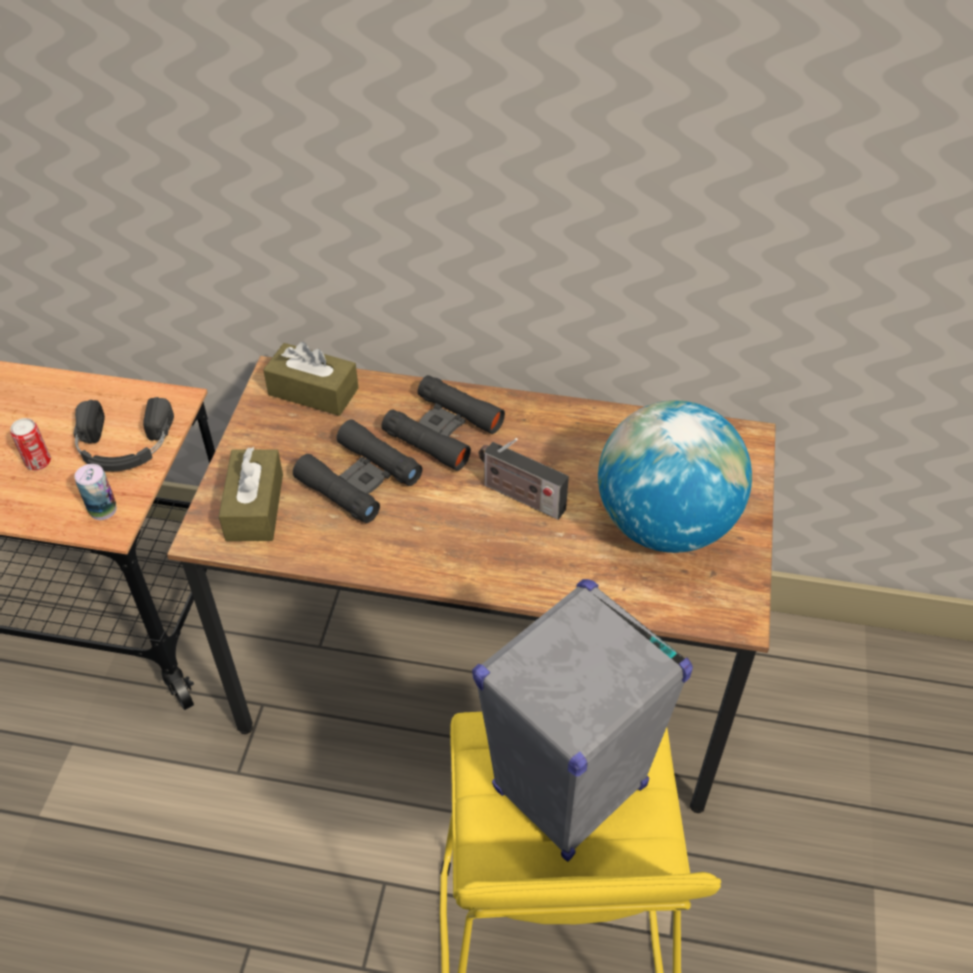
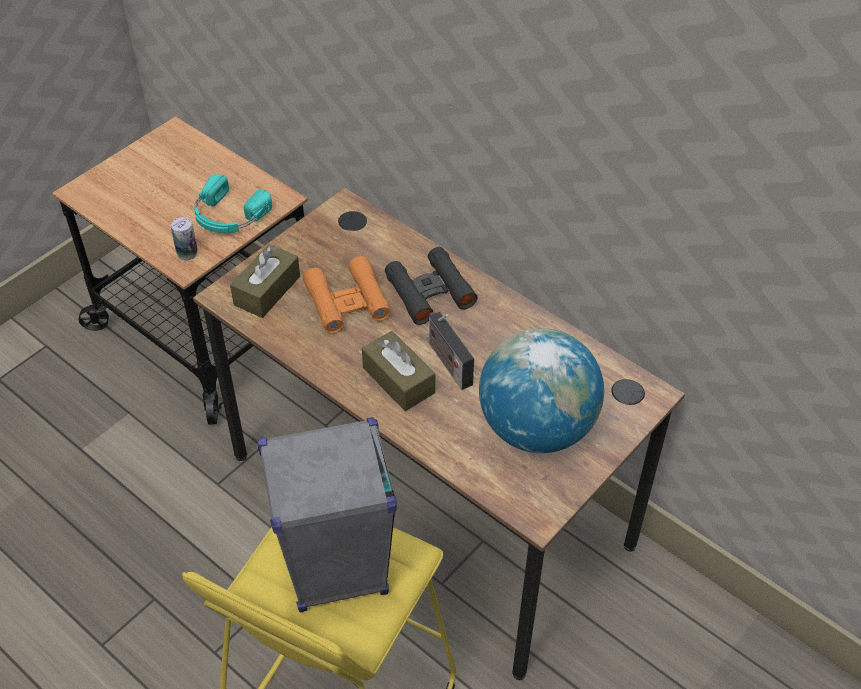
camera: 30 degrees right, 0 degrees up
can [10,418,51,470] -> none
black headphones [73,397,174,471] -> turquoise headphones [194,174,272,233]
brown tissue box [263,342,359,416] -> brown tissue box moved to [362,331,435,411]
black binoculars [293,419,423,523] -> orange binoculars [303,256,391,334]

